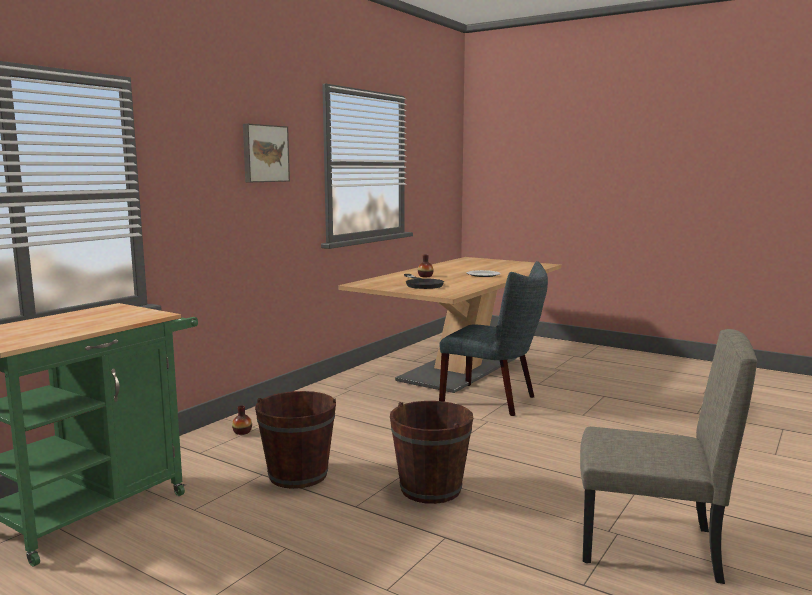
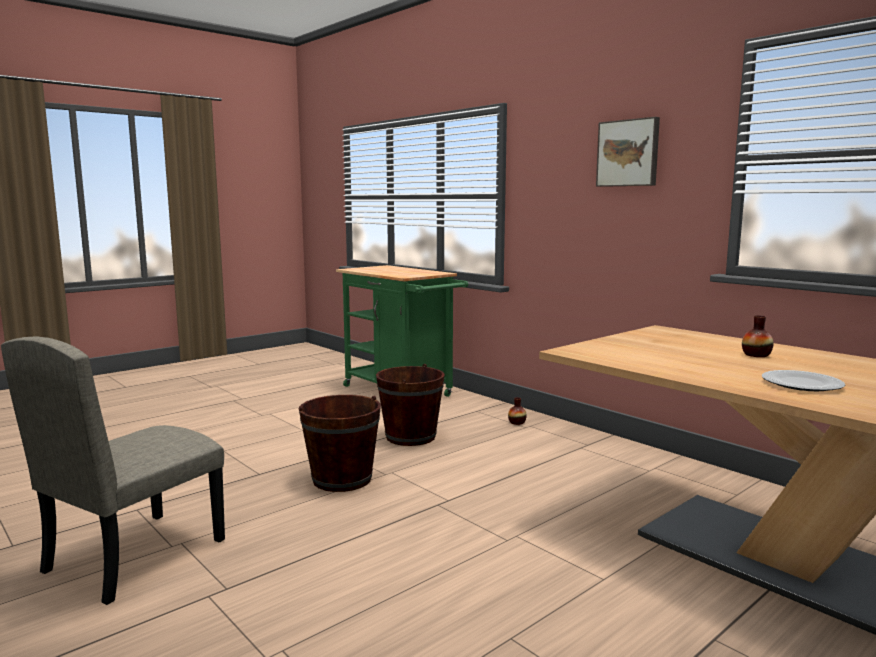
camera: 105 degrees right, 0 degrees up
black frying pan [404,274,444,289] -> none
grey chair [439,261,548,416] -> none

